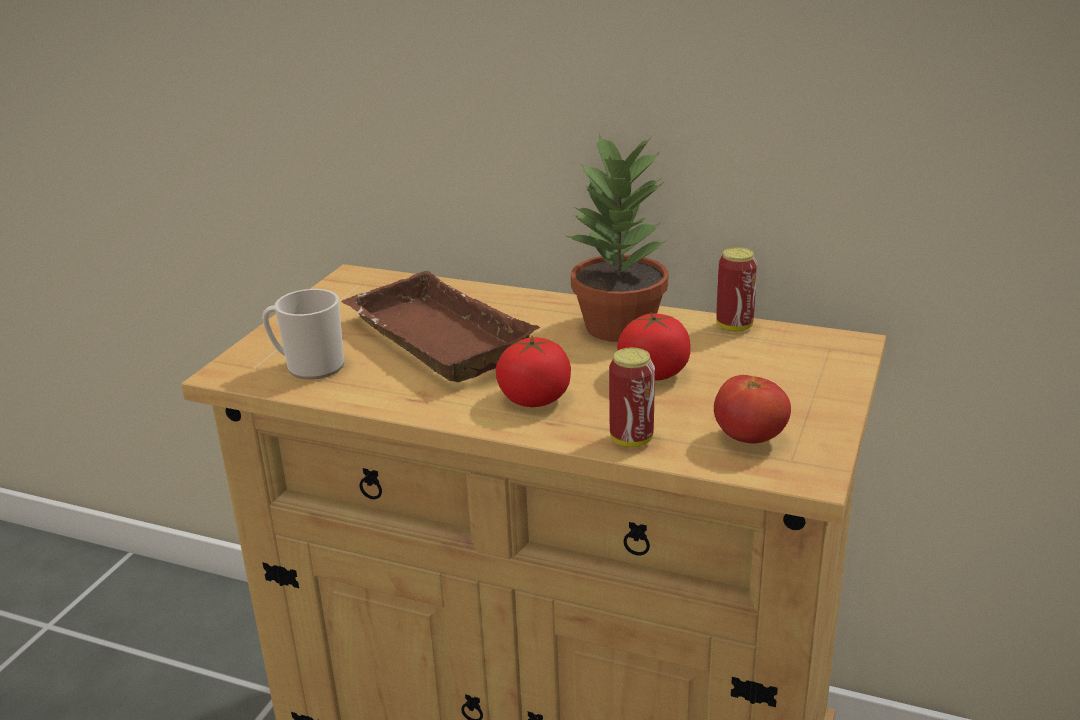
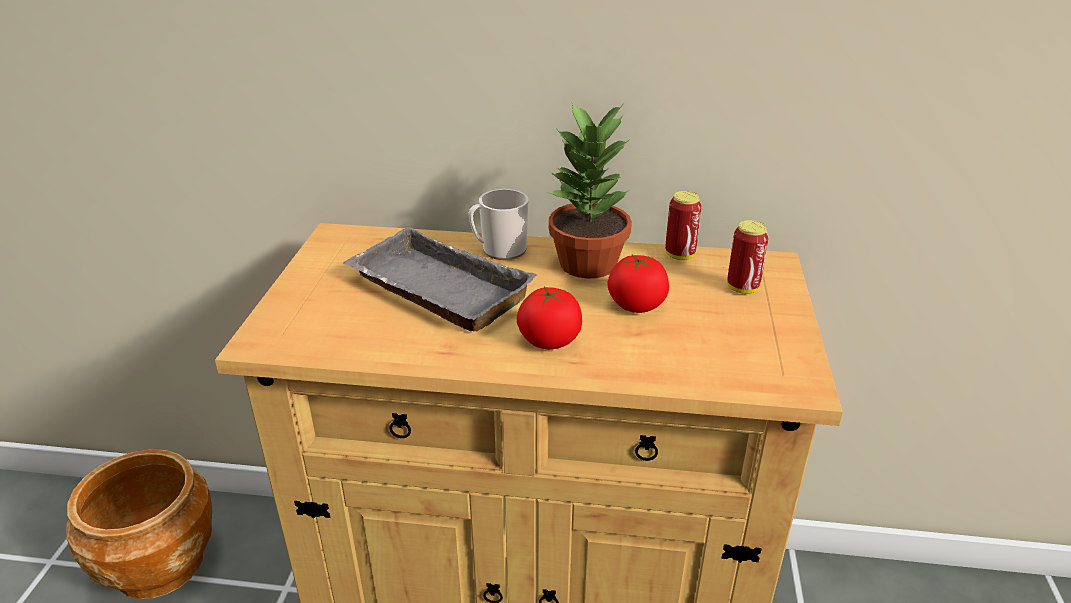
camera: 15 degrees left, 5 degrees up
mug [262,289,344,380] -> mug moved to [468,189,529,260]
brown tray [341,271,541,382] -> grey tray [343,227,537,331]
can [609,347,655,447] -> can moved to [727,220,769,294]
tomato [714,375,791,443] -> none
none -> brown planter [66,449,212,599]

